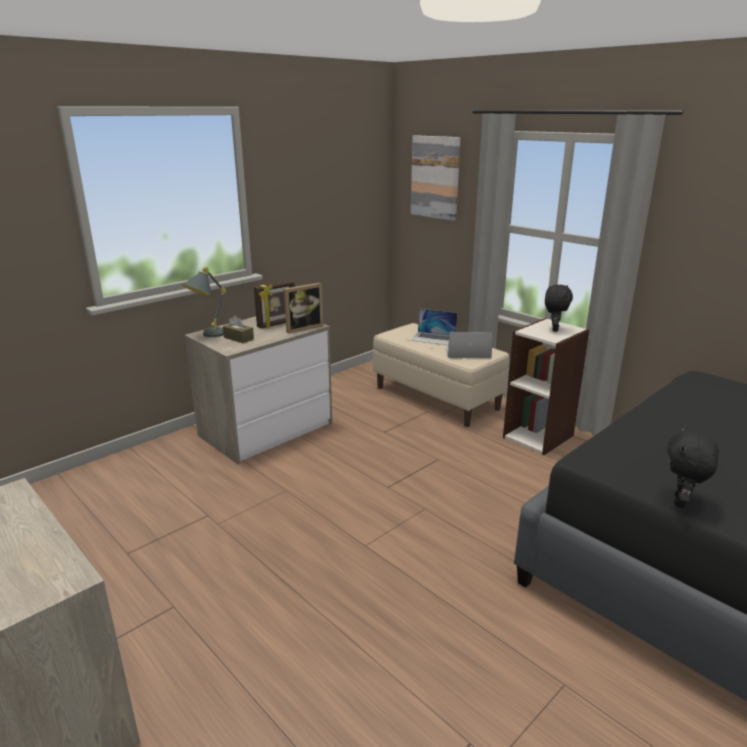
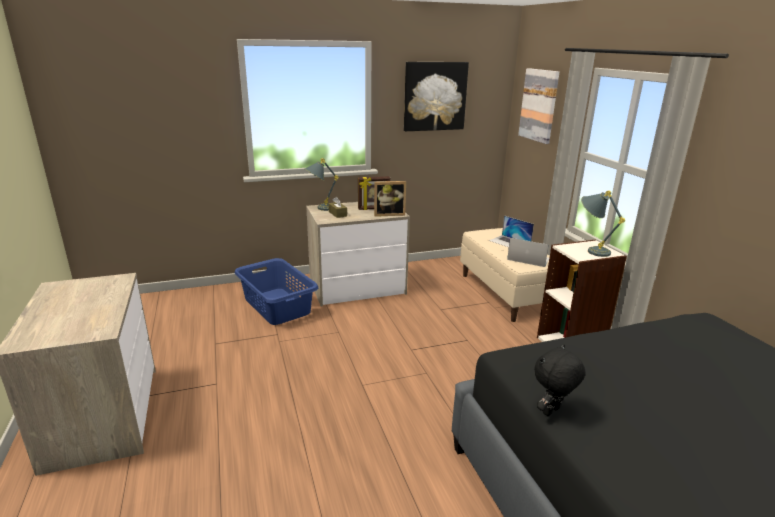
camera: 25 degrees right, 0 degrees up
black plush toy [545,285,573,332] -> grey table lamp [581,190,625,257]
none -> blue laundry basket [235,258,318,325]
none -> picture [404,62,469,131]

